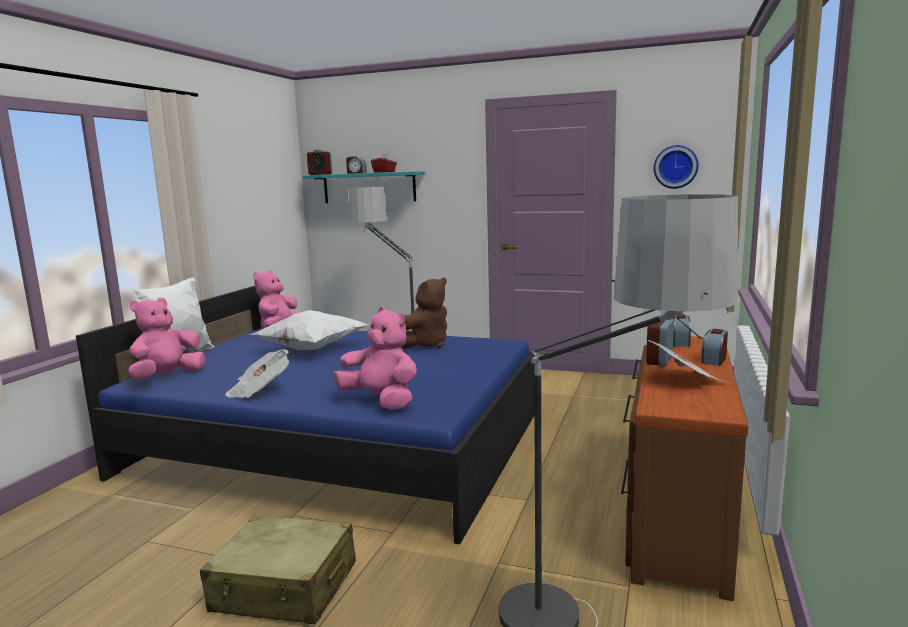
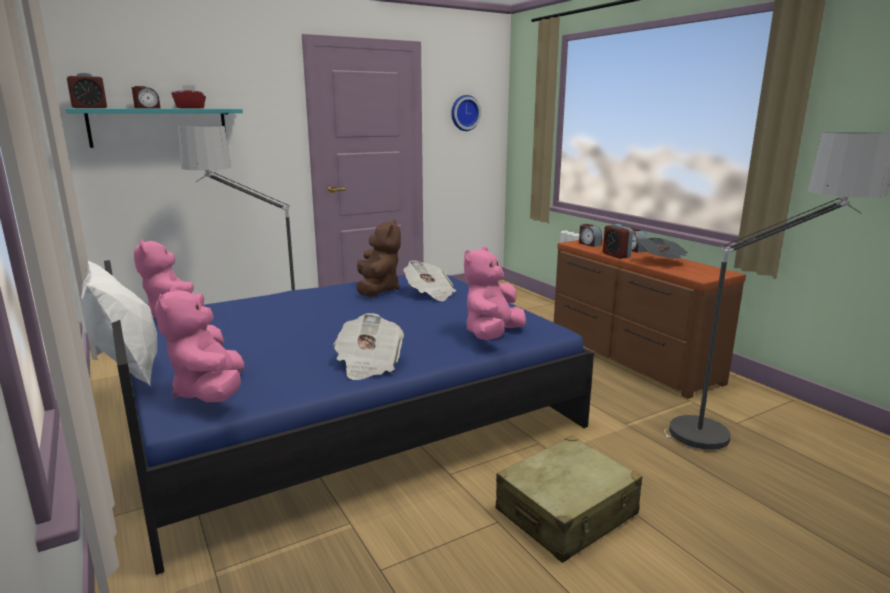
camera: 50 degrees left, 5 degrees up
white pillow [251,310,368,350] -> none
pink plush toy [333,307,417,410] -> pink plush toy turned 45 degrees counterclockwise [464,247,526,340]
none -> newspaper [403,260,456,301]

